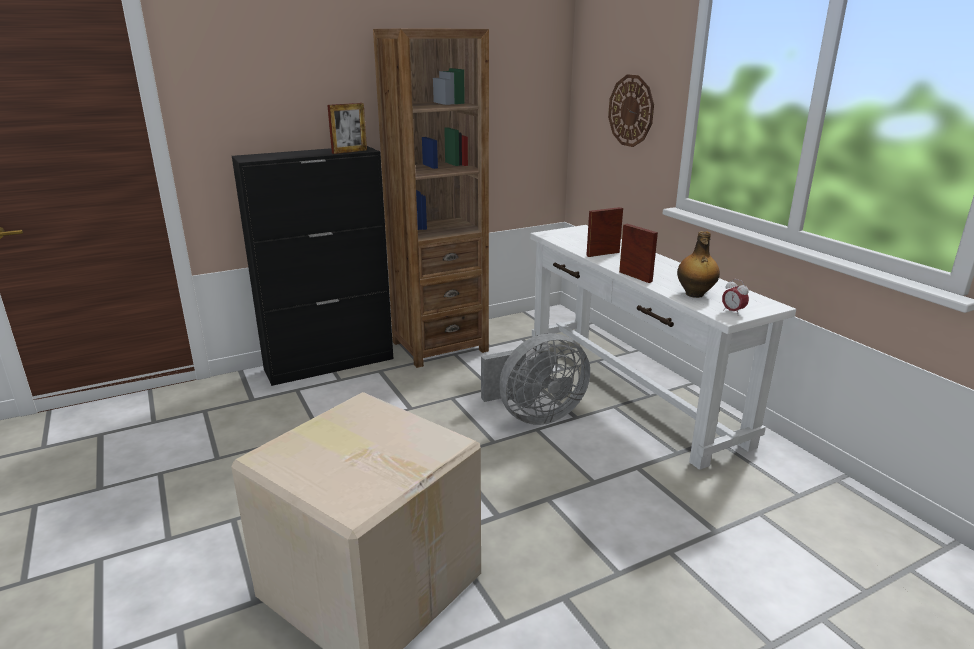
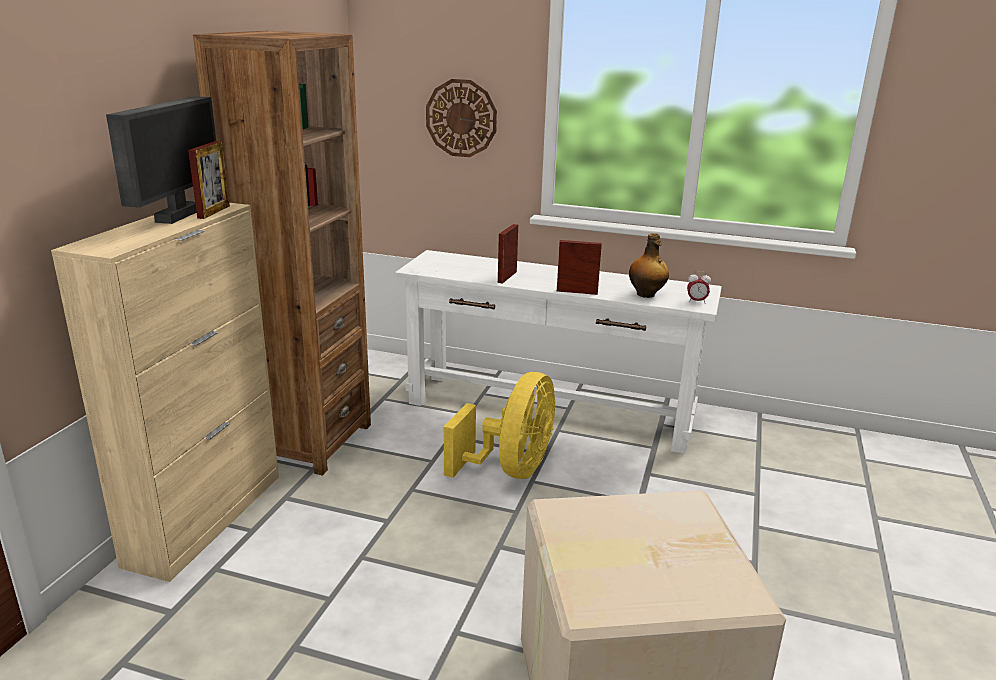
camera: 45 degrees left, 0 degrees up
black cabinet [232,146,393,386] -> beige cabinet [51,201,279,582]
grey fan [481,333,590,425] -> yellow fan [444,372,555,479]
none -> monitor [106,96,216,224]

